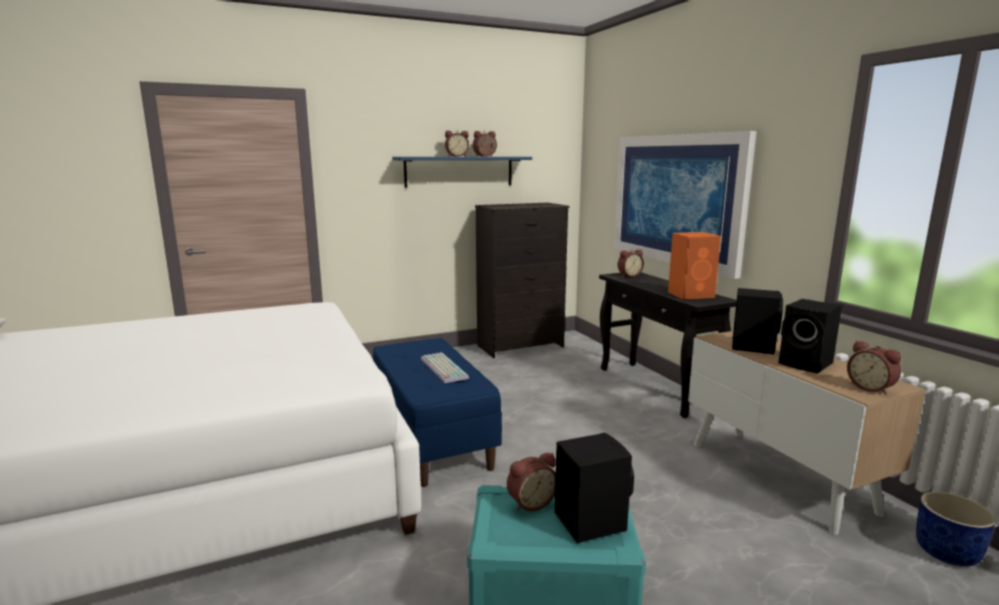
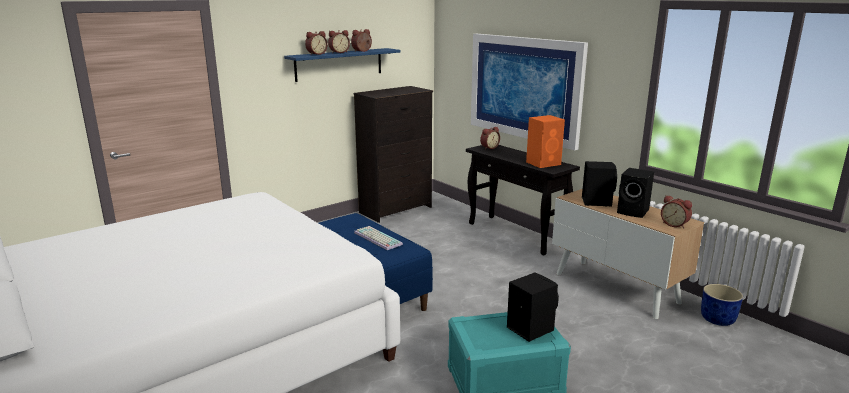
camera: 15 degrees left, 5 degrees up
alarm clock [507,453,556,512] -> alarm clock moved to [305,31,328,55]

